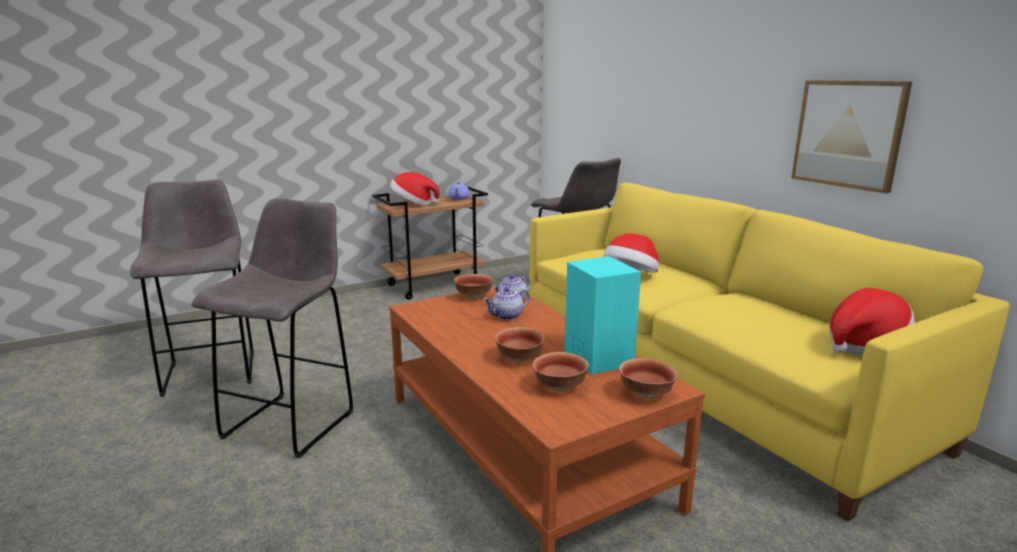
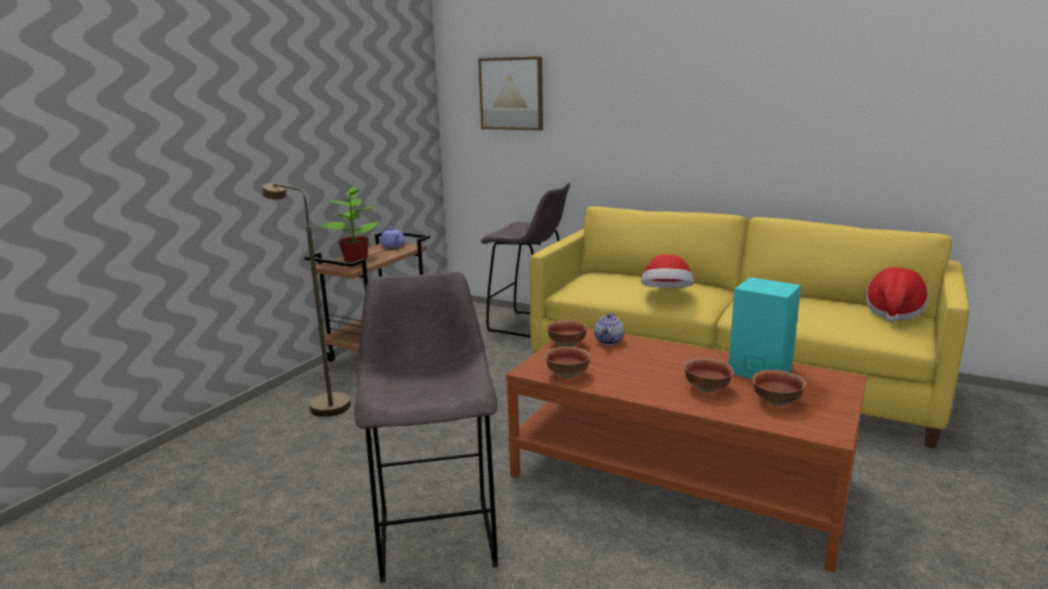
camera: 30 degrees left, 0 degrees up
grey stool [130,179,254,397] -> none
hat [390,172,439,205] -> potted plant [319,186,381,263]
teapot [483,287,530,320] -> none
bowl [619,358,678,399] -> bowl moved to [545,347,591,378]
picture [791,80,912,194] -> picture moved to [478,56,543,131]
none -> brown floor lamp [263,183,351,417]

